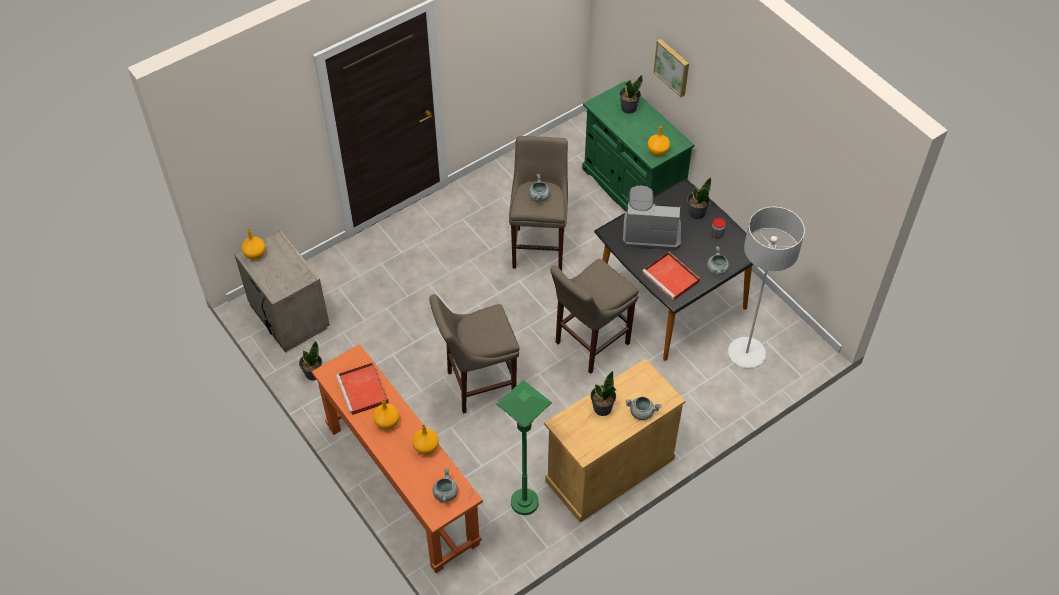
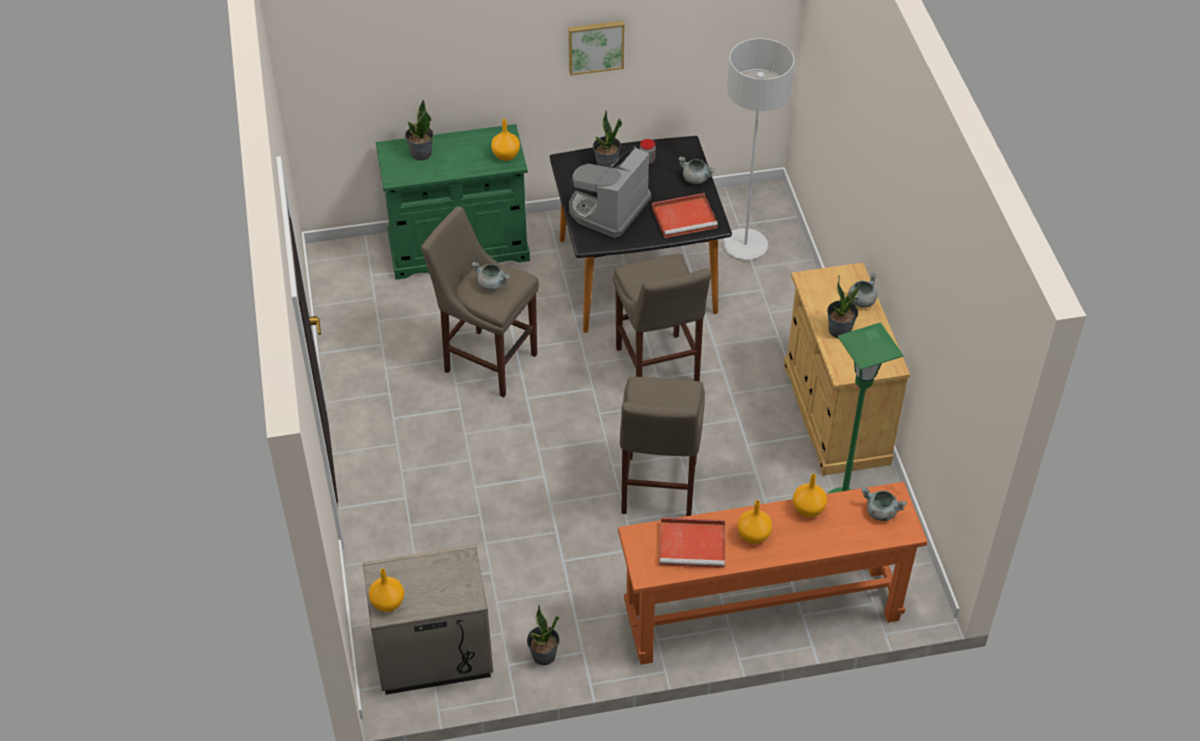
camera: 65 degrees left, 5 degrees down
picture [653,39,689,97] -> picture moved to [568,21,624,76]

